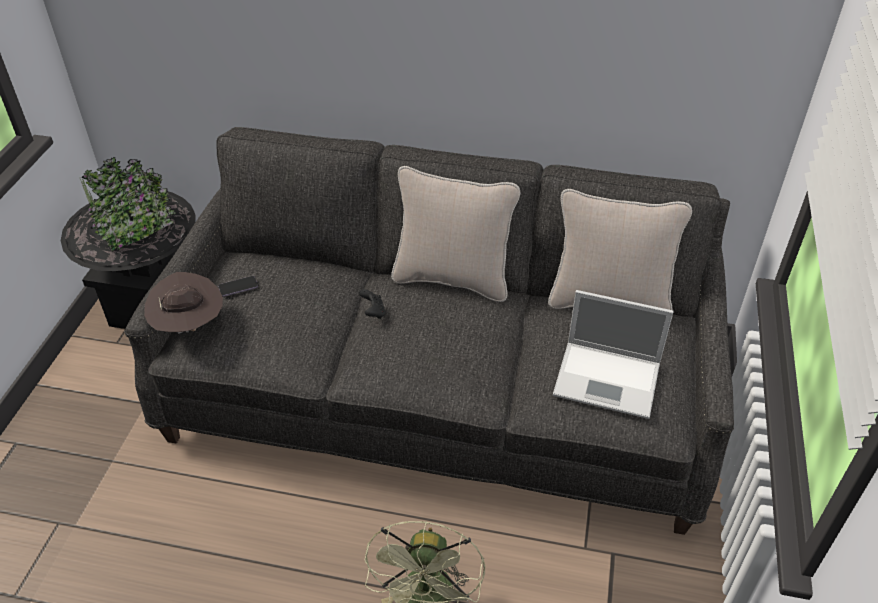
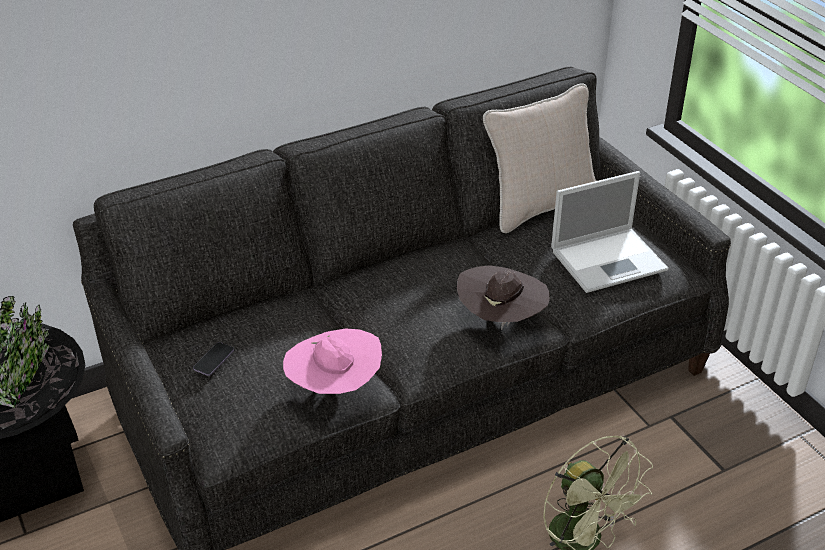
camera: 40 degrees left, 5 degrees down
brown hat [144,272,223,334] -> brown hat moved to [457,265,550,330]
black game controller [359,289,386,319] -> none
beige pillow [391,166,521,302] -> none
none -> pink hat [283,328,382,394]

